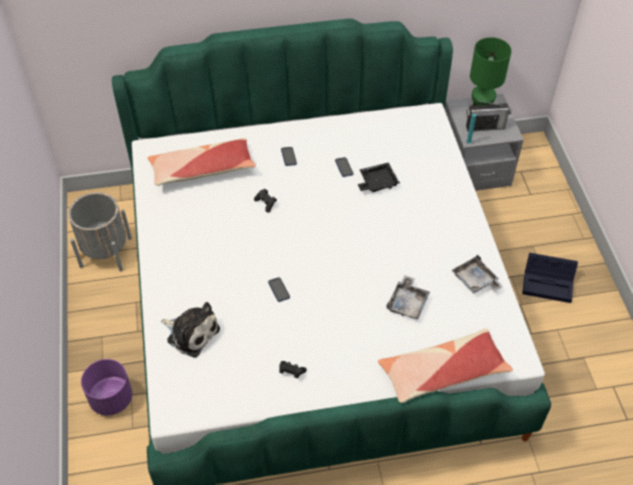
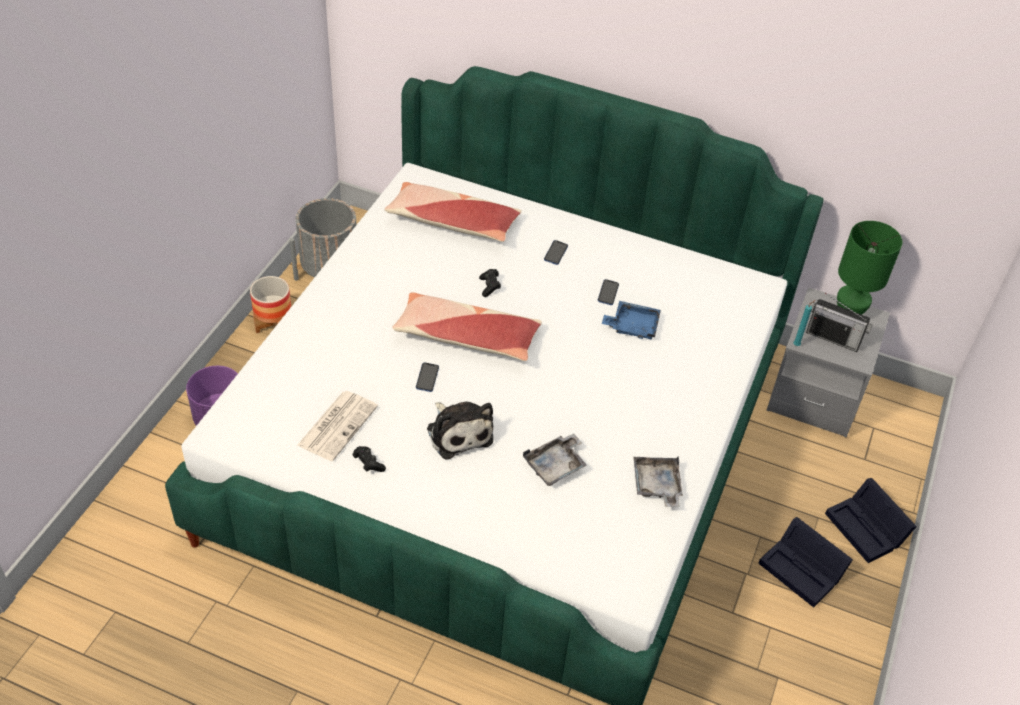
camera: 30 degrees right, 5 degrees down
plush toy [161,302,220,357] -> plush toy moved to [427,402,493,460]
black tray [358,162,400,192] -> blue tray [602,301,661,339]
pillow [378,328,513,403] -> pillow moved to [392,292,542,361]
none -> planter [250,276,292,333]
none -> newspaper [297,391,378,461]
none -> black storage box [825,478,917,563]

